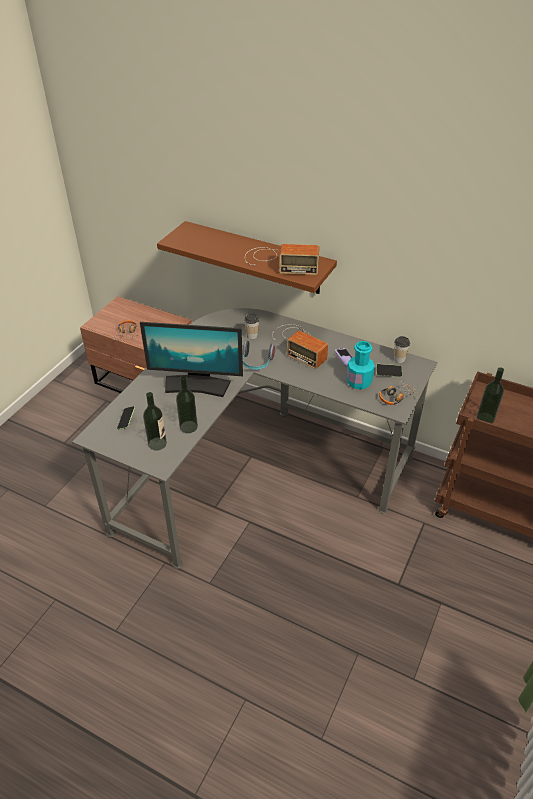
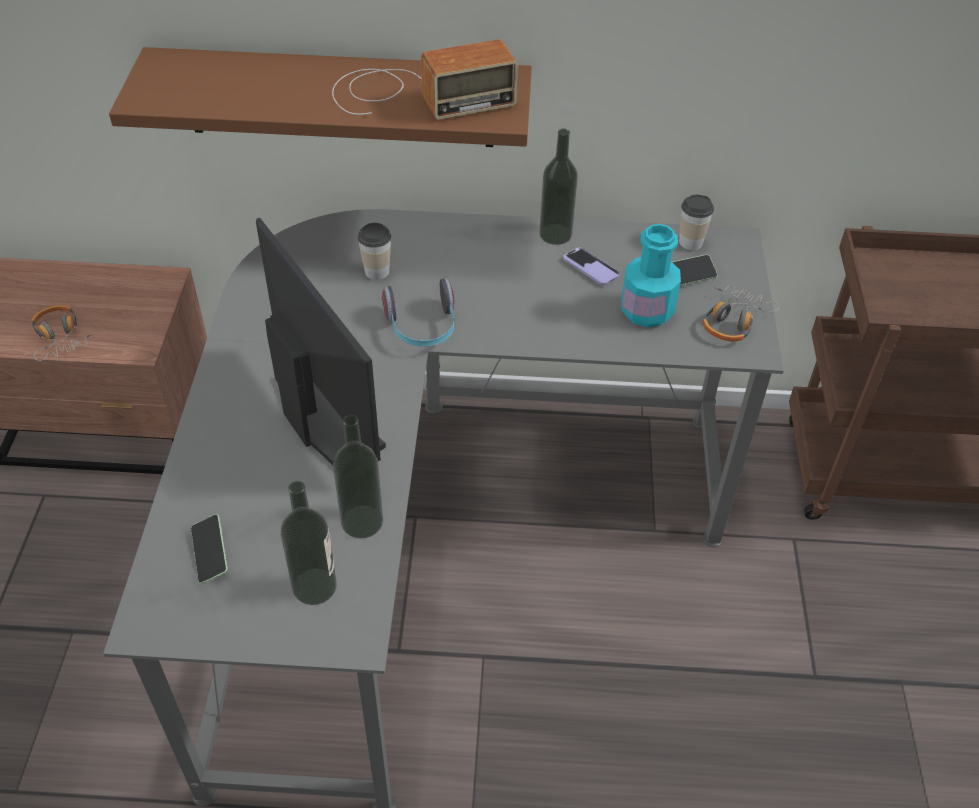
camera: 25 degrees left, 5 degrees up
monitor [140,322,243,397] -> monitor turned 105 degrees counterclockwise [256,218,386,465]
radio [272,324,328,369] -> none
bottle [477,367,504,423] -> bottle moved to [539,129,578,245]

